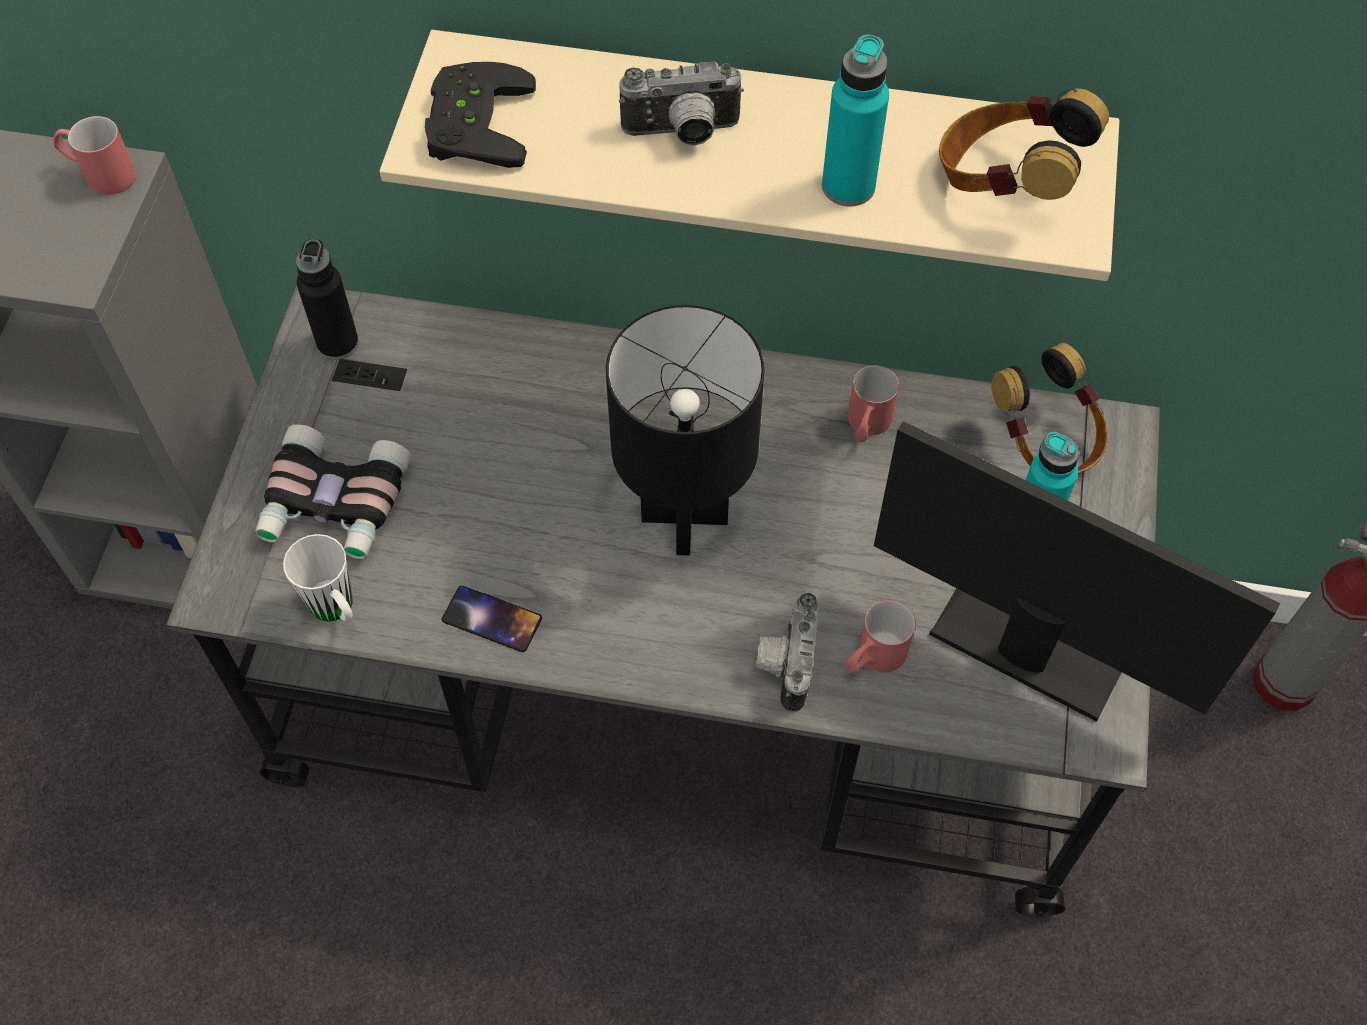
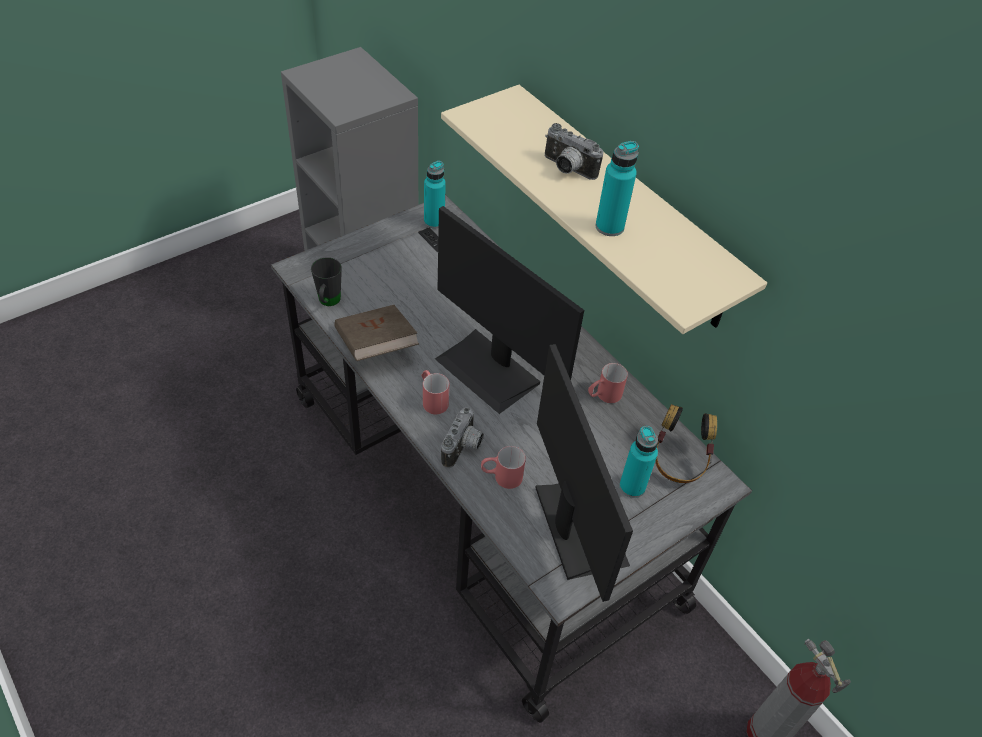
camera: 40 degrees right, 10 degrees down
red mug [54,116,136,195] -> red mug moved to [421,370,449,414]
binoculars [255,424,411,559] -> none
white mug [283,534,353,622] -> black mug [311,257,342,306]
black bottle [296,239,359,360] -> turquoise bottle [424,161,446,228]
black game controller [425,62,536,168] -> none
phone [442,586,542,652] -> brown book [334,305,419,361]
black table lamp [606,305,764,555] -> monitor [435,206,584,414]
camera [755,593,819,712] -> camera turned 150 degrees clockwise [441,407,484,468]
headphones [939,89,1109,200] -> none

